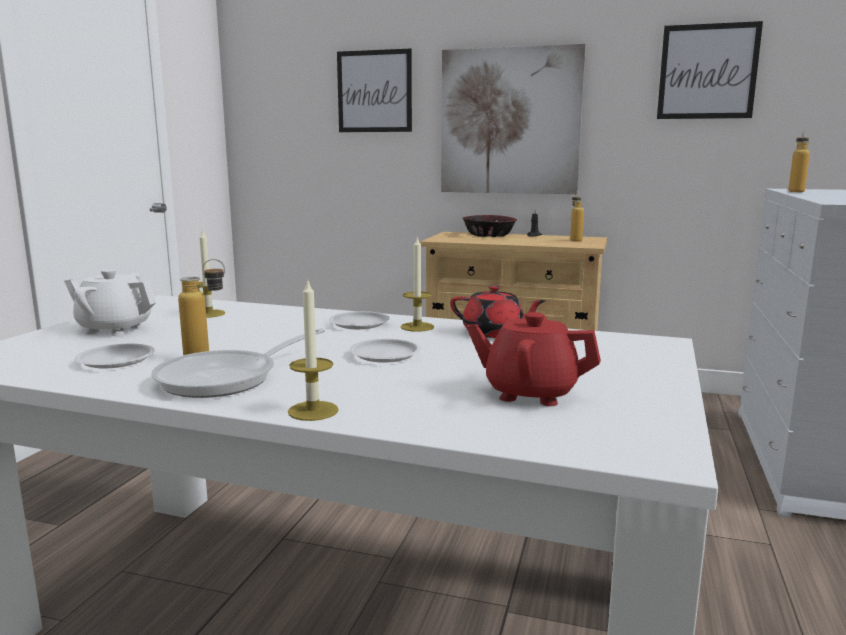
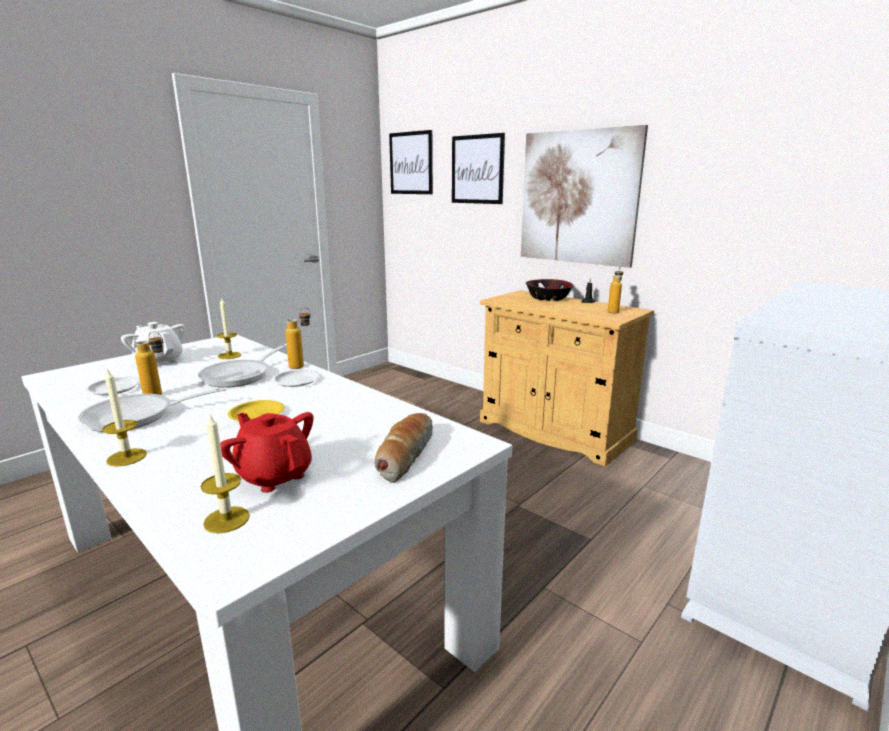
camera: 25 degrees right, 5 degrees up
white plate [350,339,421,363] -> yellow plate [228,400,284,422]
candle [401,236,434,332] -> candle moved to [200,414,250,533]
red teapot [450,285,546,338] -> none
picture [657,21,763,119] -> picture moved to [389,130,433,194]
bottle [789,131,810,192] -> bottle moved to [285,307,311,369]
none -> frying pan [198,344,287,388]
none -> bread [374,413,433,483]

